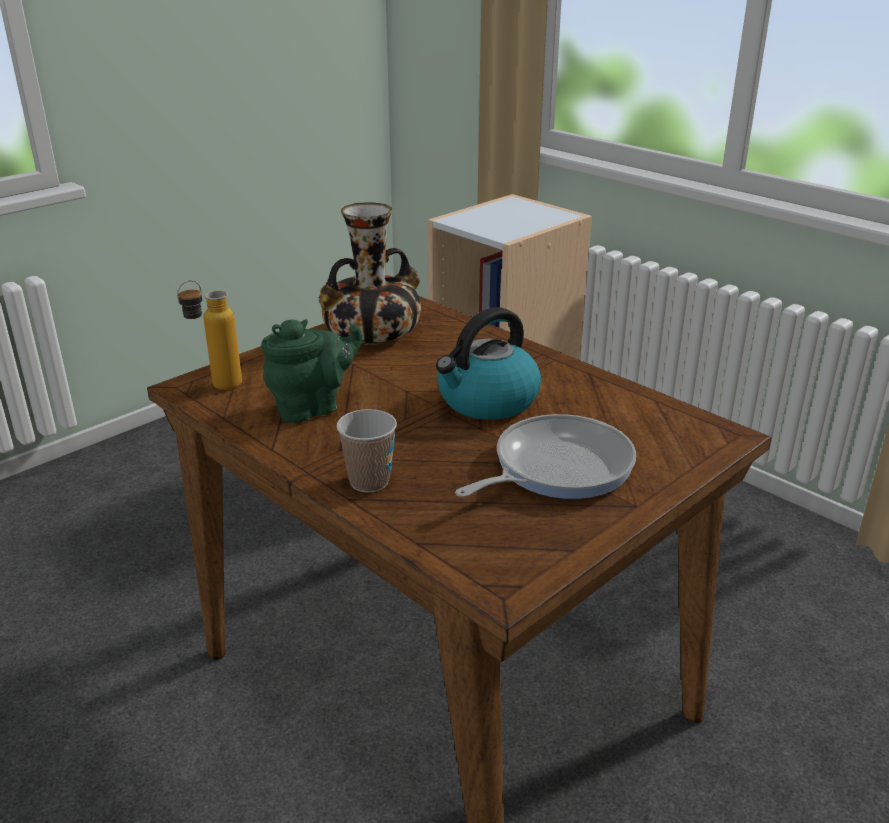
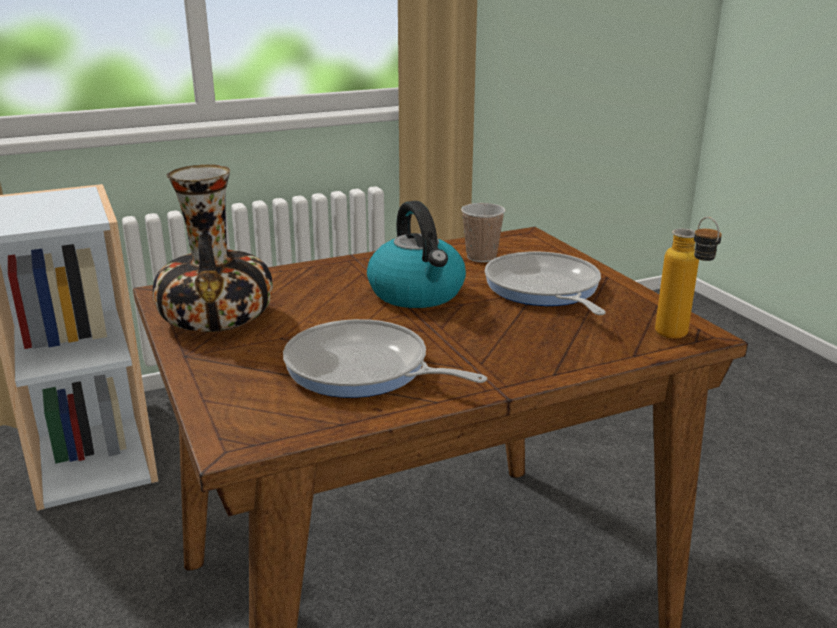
camera: 70 degrees left, 5 degrees down
bottle [177,280,242,390] -> bottle moved to [655,217,722,339]
green teapot [261,319,362,423] -> frying pan [283,319,487,398]
cup [336,409,397,493] -> cup moved to [461,203,505,262]

